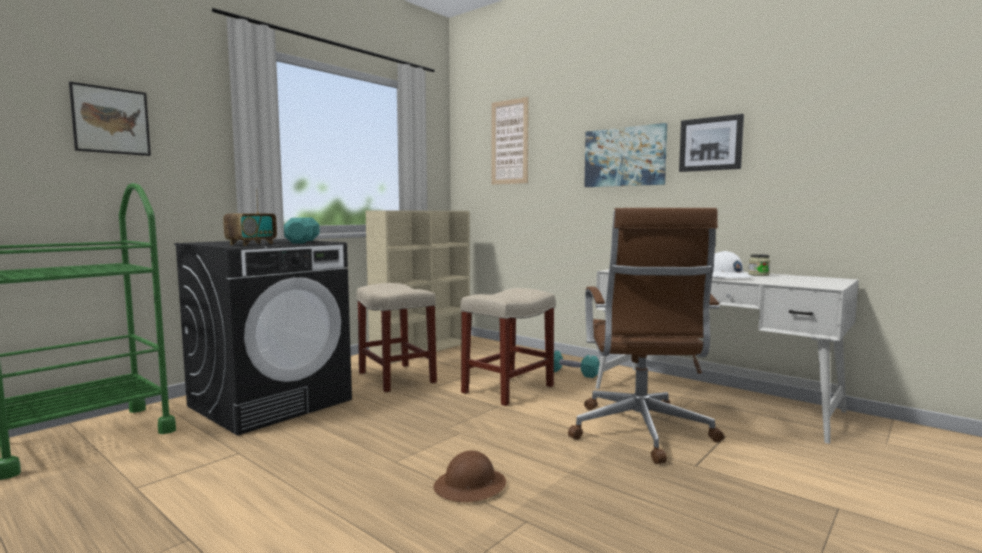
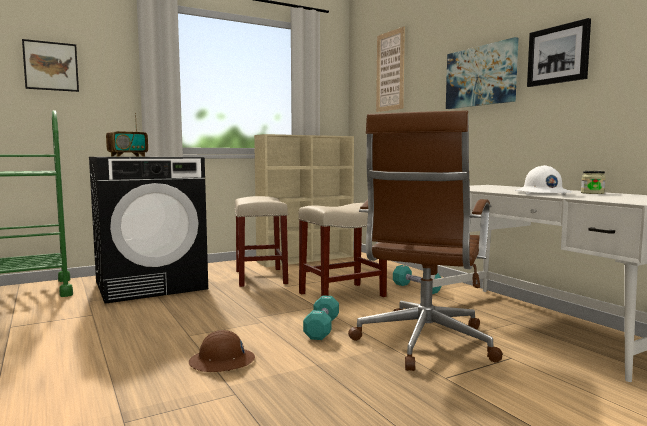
camera: 20 degrees right, 0 degrees up
turquoise dumbbell [284,217,320,244] -> turquoise dumbbell moved to [303,295,339,340]

